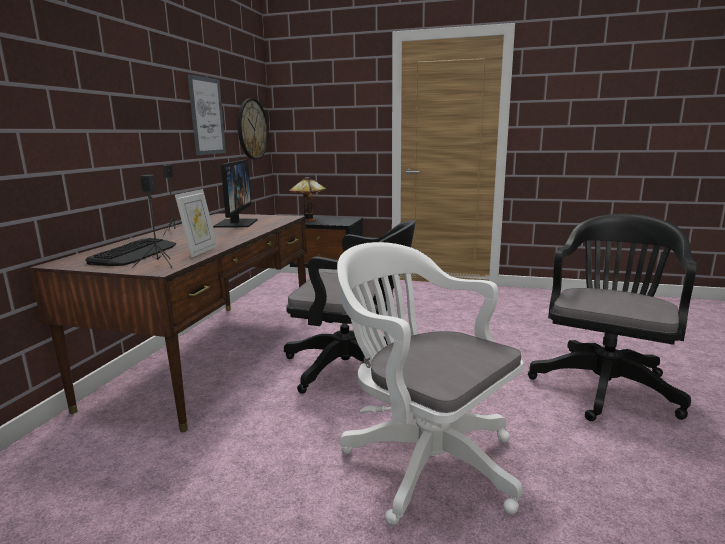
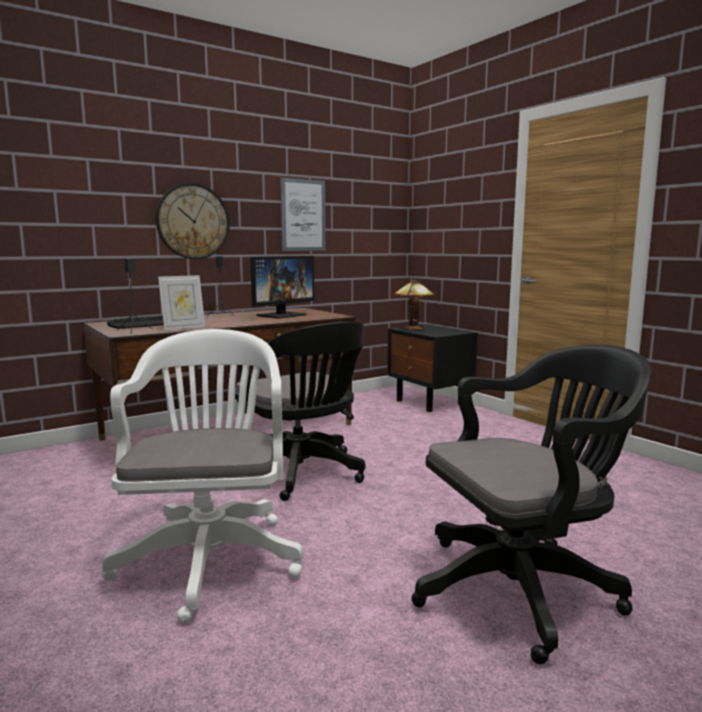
camera: 40 degrees right, 5 degrees down
wall clock [237,98,269,160] -> wall clock moved to [156,183,230,259]

